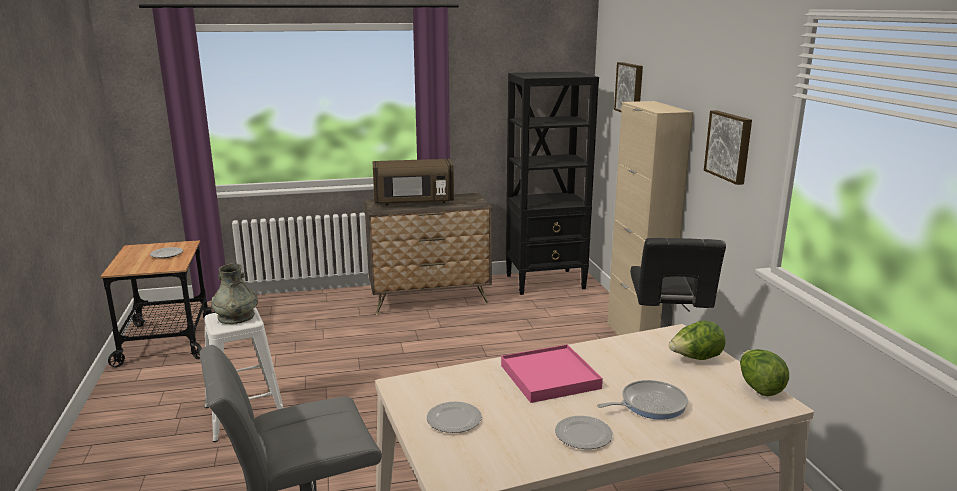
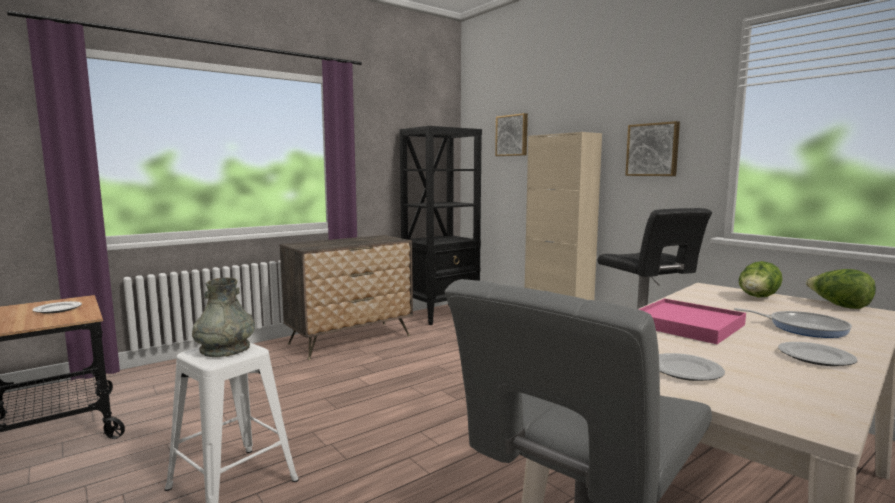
camera: 25 degrees left, 10 degrees down
brown microwave [373,159,454,205] -> none
frying pan [597,380,688,420] -> frying pan turned 75 degrees clockwise [734,308,852,338]

